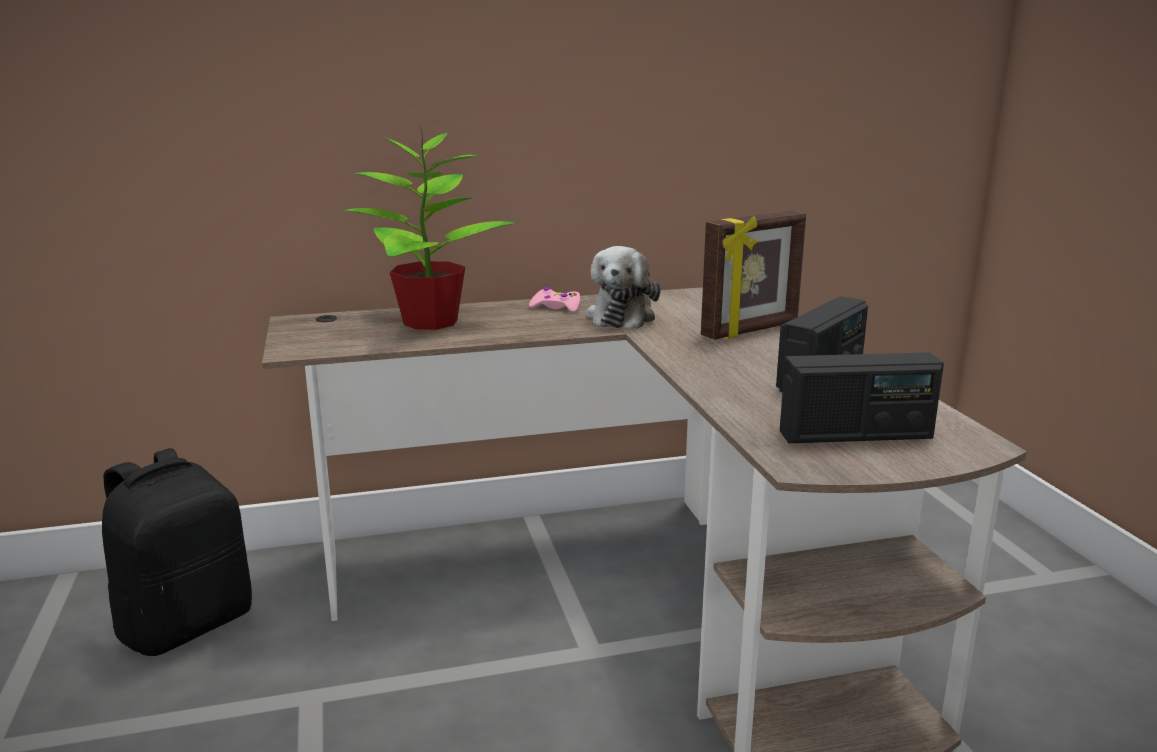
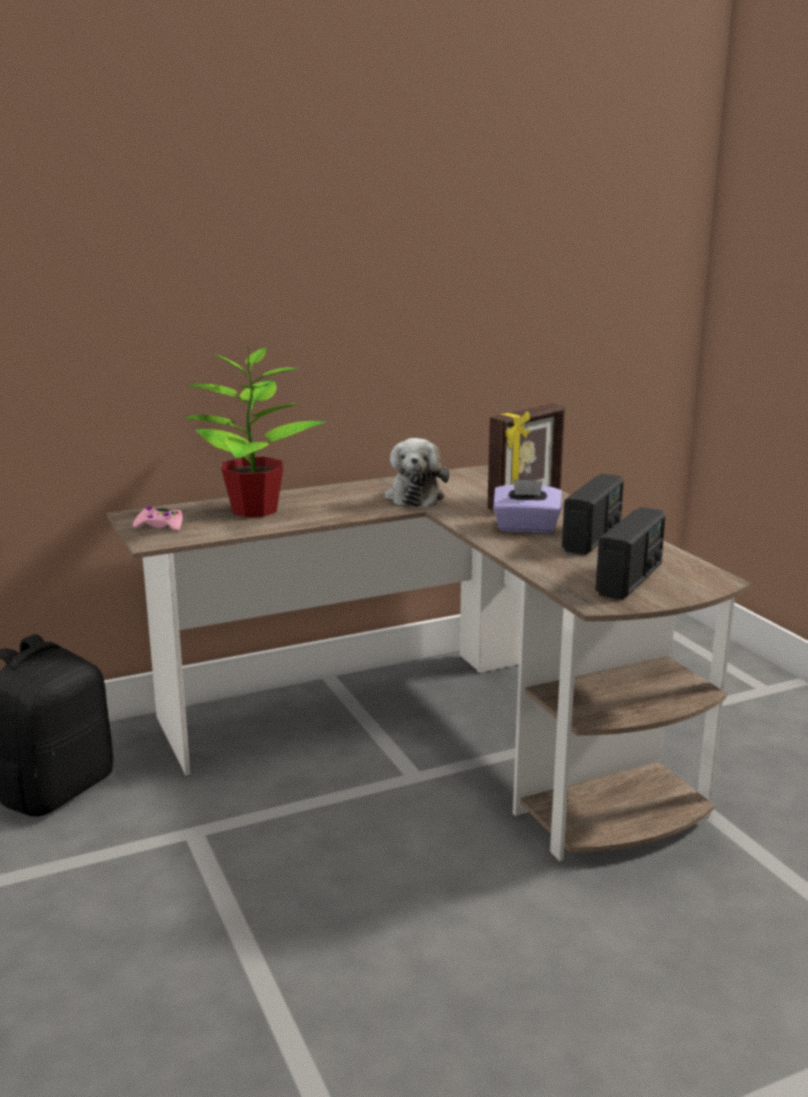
camera: 10 degrees left, 0 degrees up
pink game controller [529,287,581,313] -> pink game controller moved to [133,507,183,531]
radio [780,352,944,443] -> radio turned 45 degrees counterclockwise [596,507,666,600]
none -> purple tissue box [493,479,562,533]

